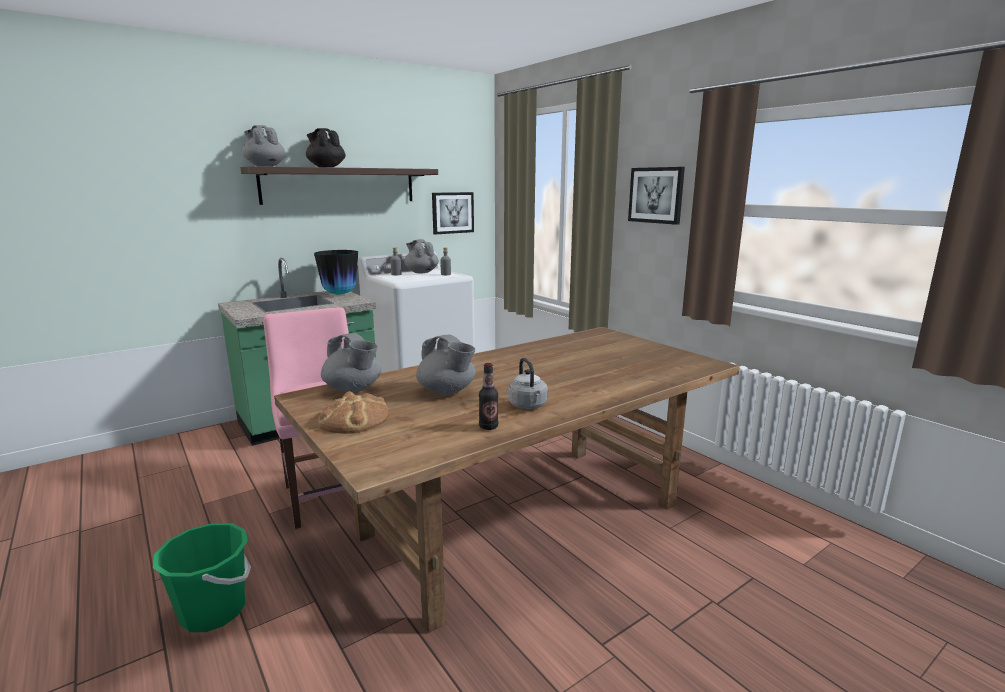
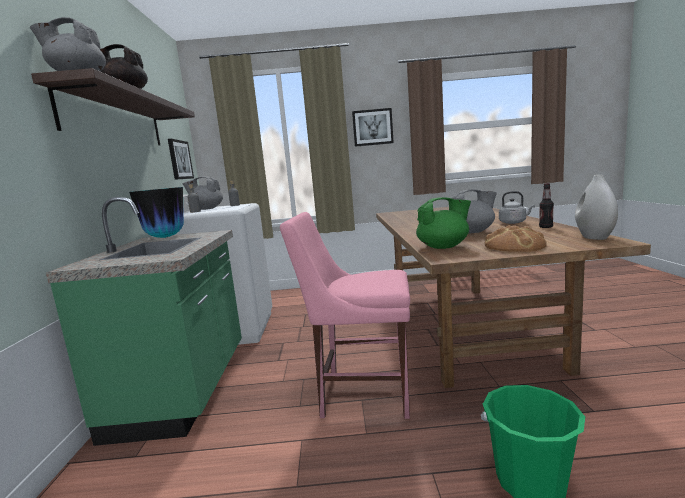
camera: 55 degrees left, 5 degrees down
grey teapot [321,333,382,393] -> green teapot [416,197,471,249]
none -> white vase [575,175,618,240]

